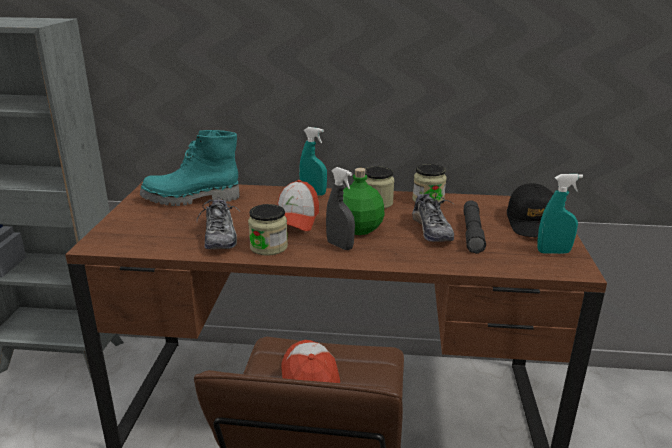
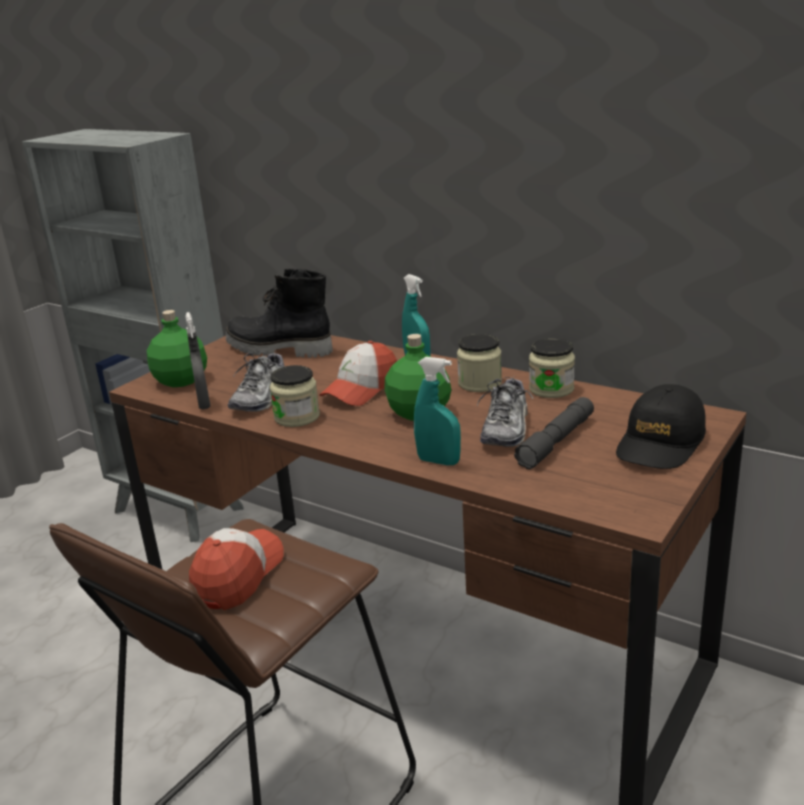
camera: 30 degrees right, 0 degrees up
turquoise boot [140,130,240,206] -> black boot [226,269,333,358]
grey spray bottle [326,167,355,250] -> grey spray bottle moved to [185,312,211,409]
turquoise spray bottle [537,174,583,254] -> turquoise spray bottle moved to [414,357,461,465]
none -> green bottle [147,310,207,387]

